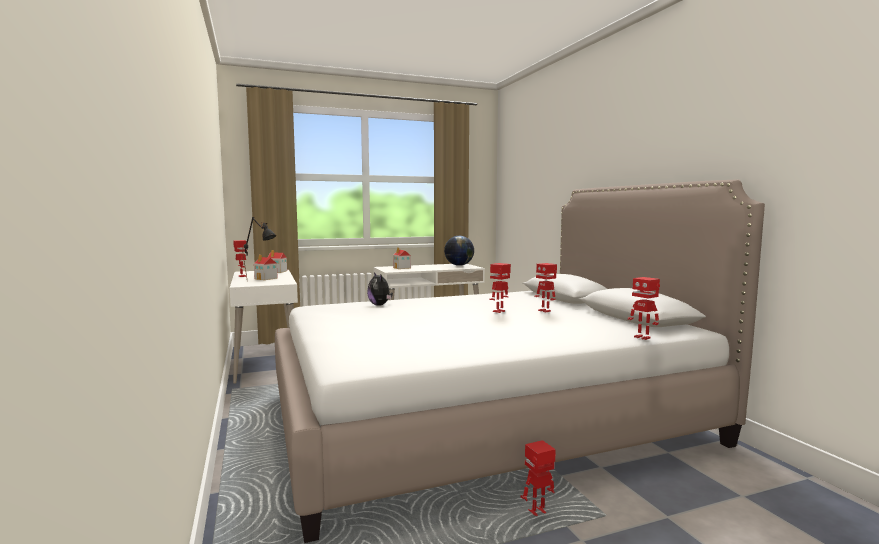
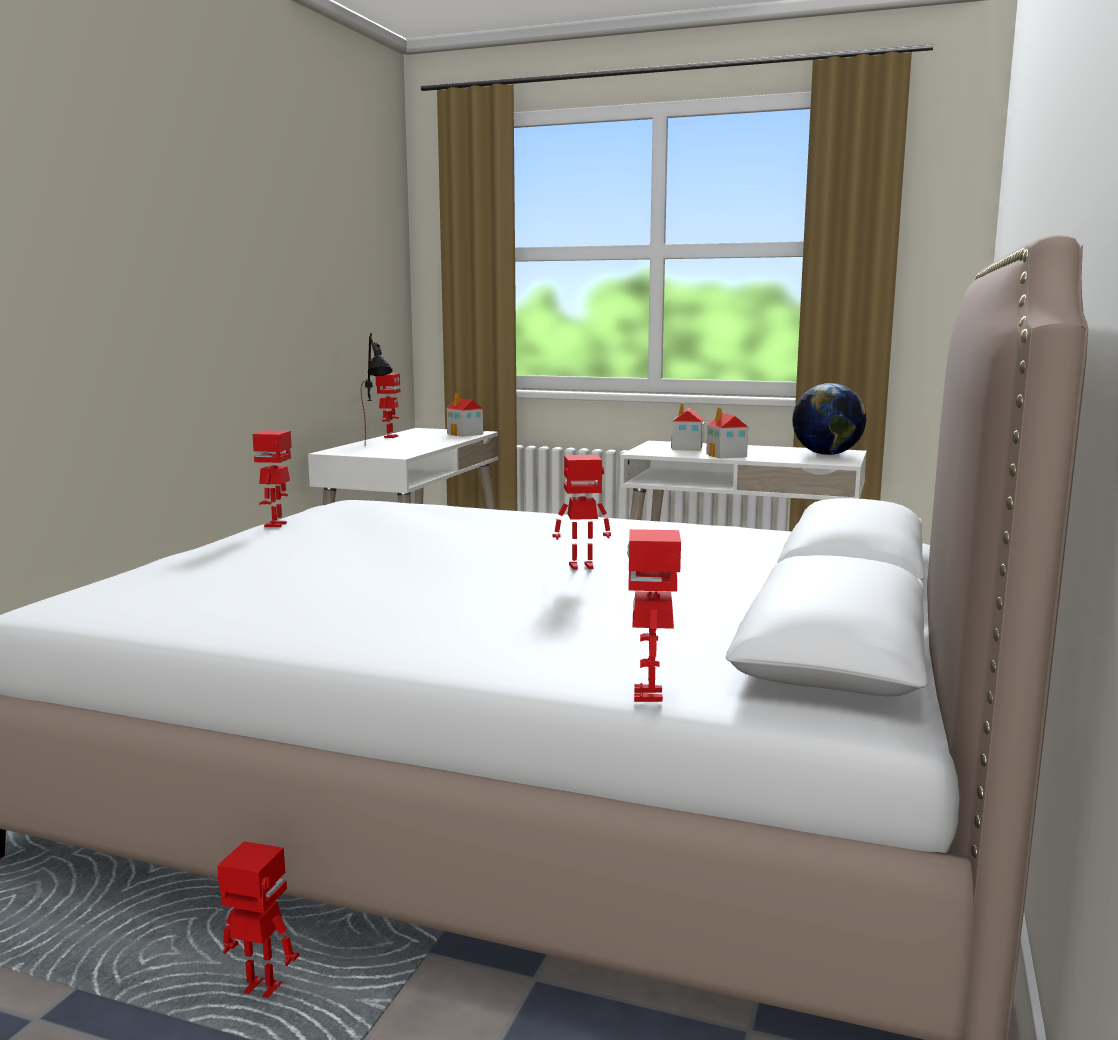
camera: 40 degrees right, 5 degrees up
toy house [254,254,278,280] -> toy house moved to [706,408,748,459]
plush toy [367,272,393,306] -> none
toy robot [535,263,557,313] -> toy robot moved to [252,431,292,527]

